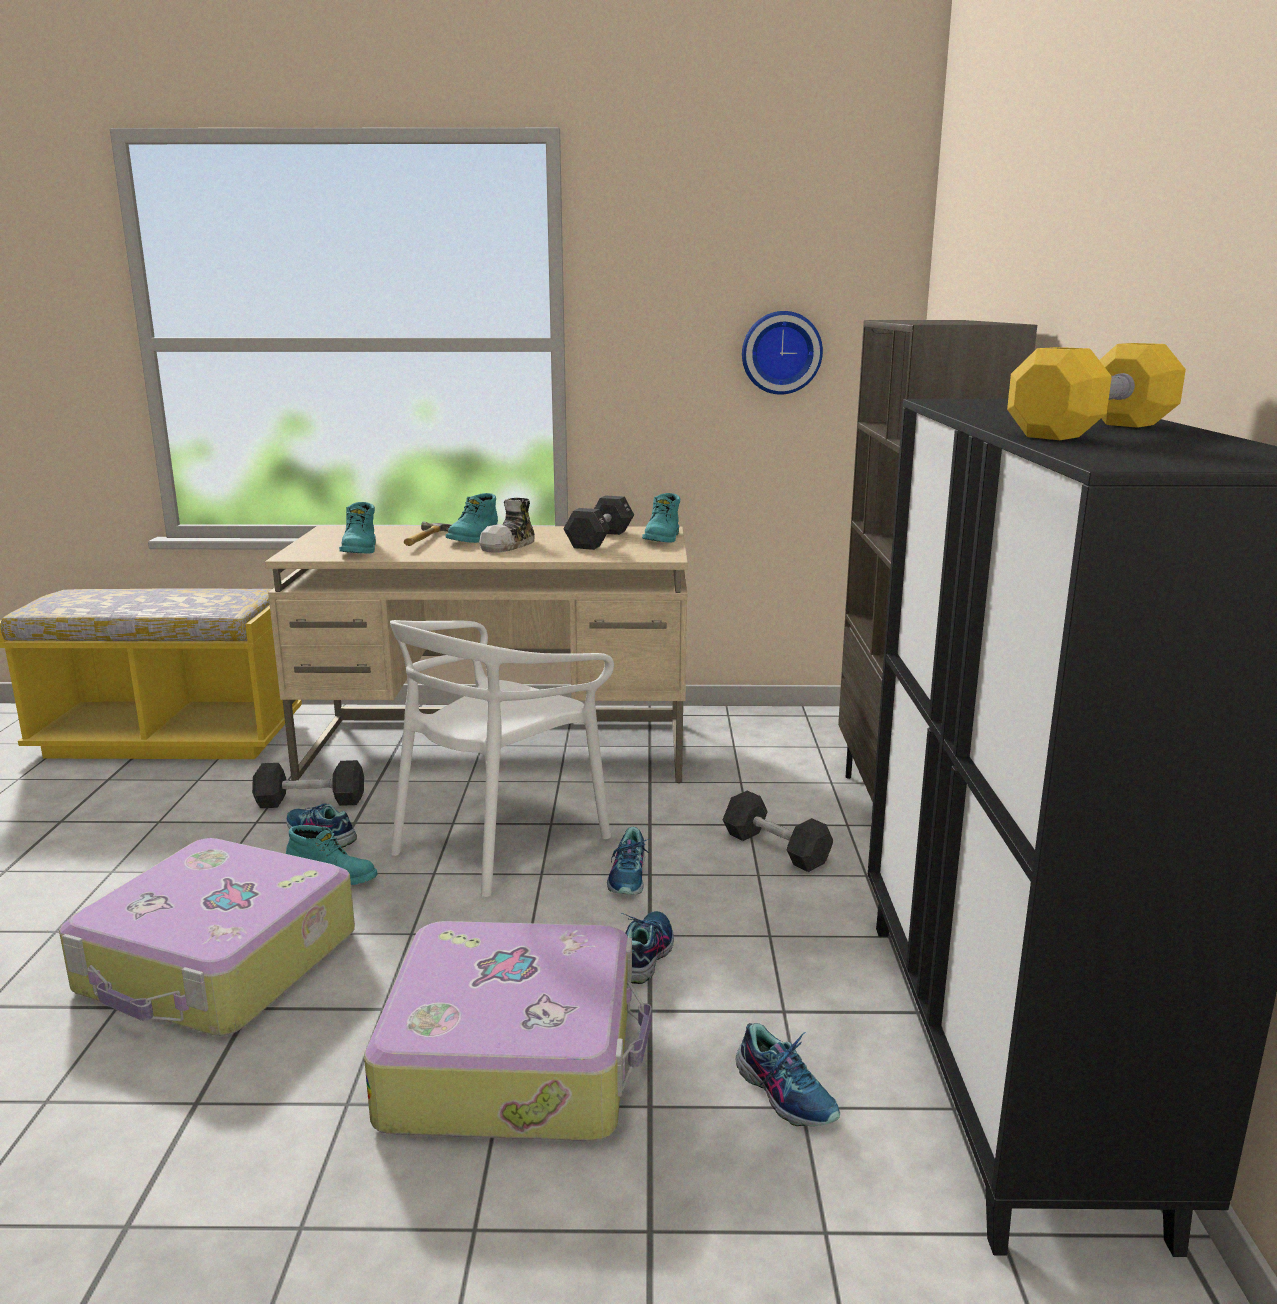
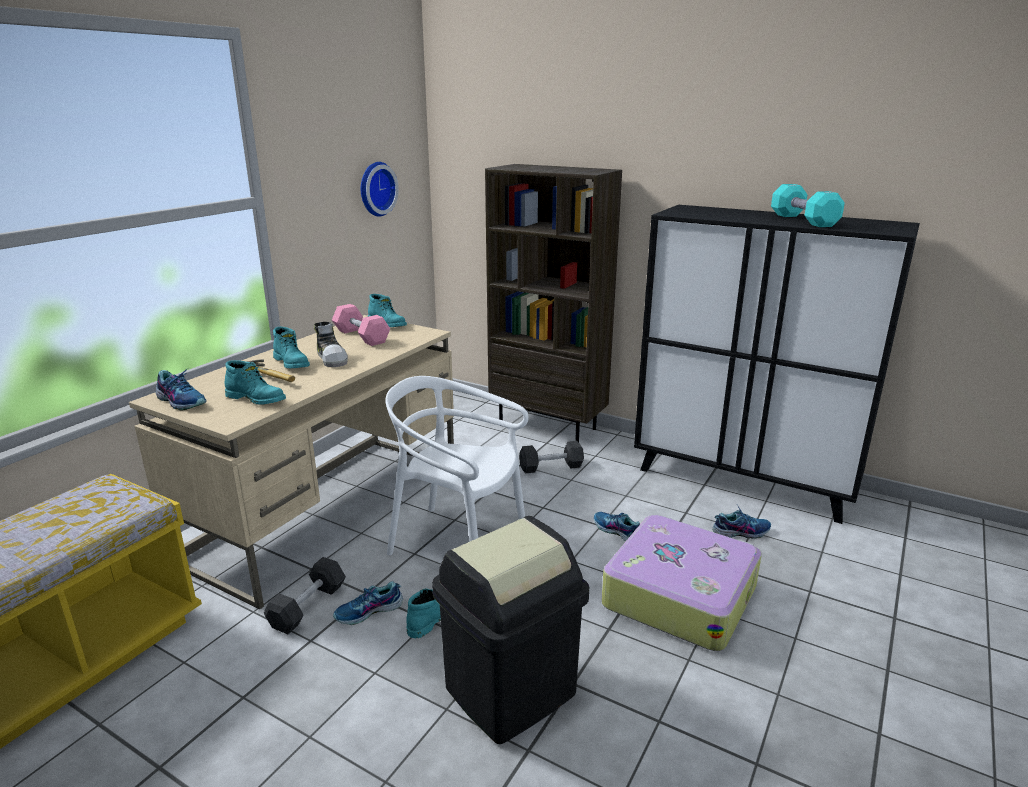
camera: 60 degrees left, 5 degrees up
suitcase [59,838,355,1036] -> black trash can [432,516,589,744]
white chair [390,620,614,897] -> white chair turned 135 degrees clockwise [385,376,529,555]
black dumbbell [564,495,634,550] -> pink dumbbell [332,304,390,346]
shoe [607,827,651,895] -> shoe moved to [156,368,207,411]
yellow dumbbell [1007,343,1186,440] -> turquoise dumbbell [771,184,845,227]

